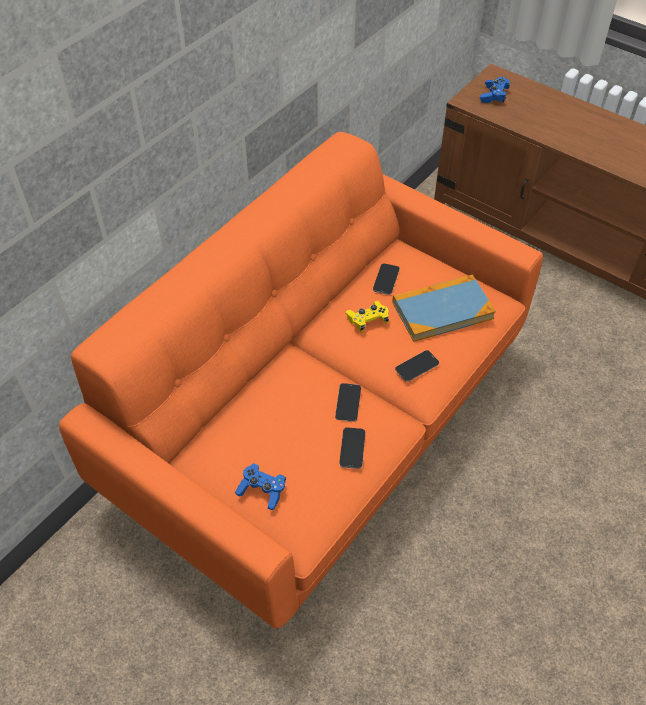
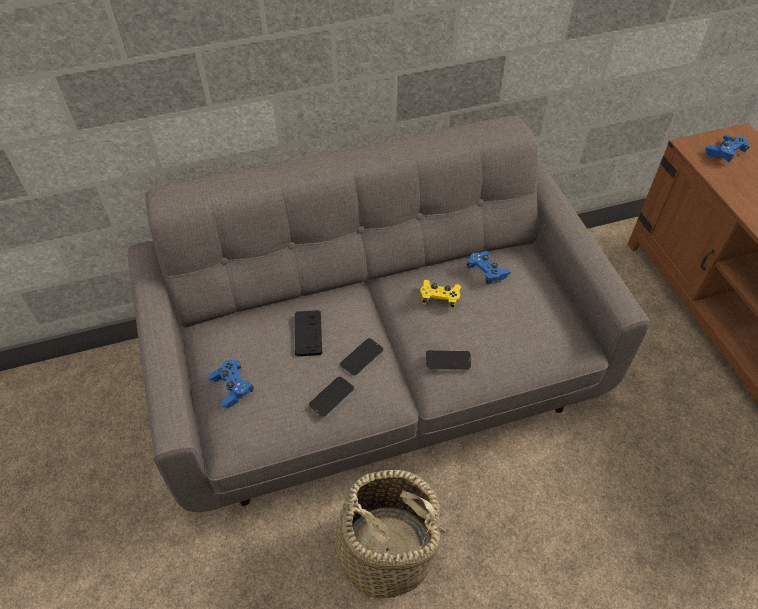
camera: 35 degrees right, 0 degrees up
orange sofa [59,132,543,629] -> grey sofa [128,116,650,512]
phone [373,264,400,295] -> blue game controller [467,251,511,285]
book [393,274,496,342] -> none
none -> black game controller [295,310,322,356]
none -> basket [316,470,449,598]

